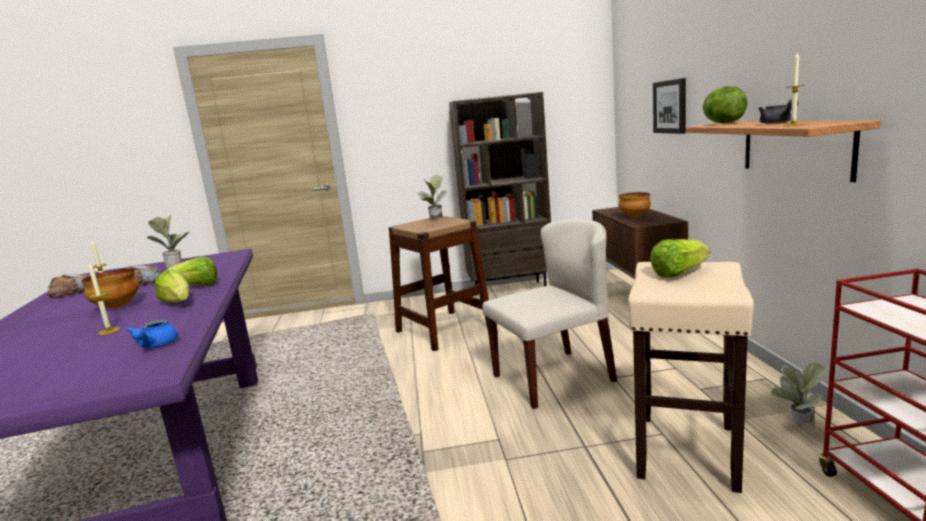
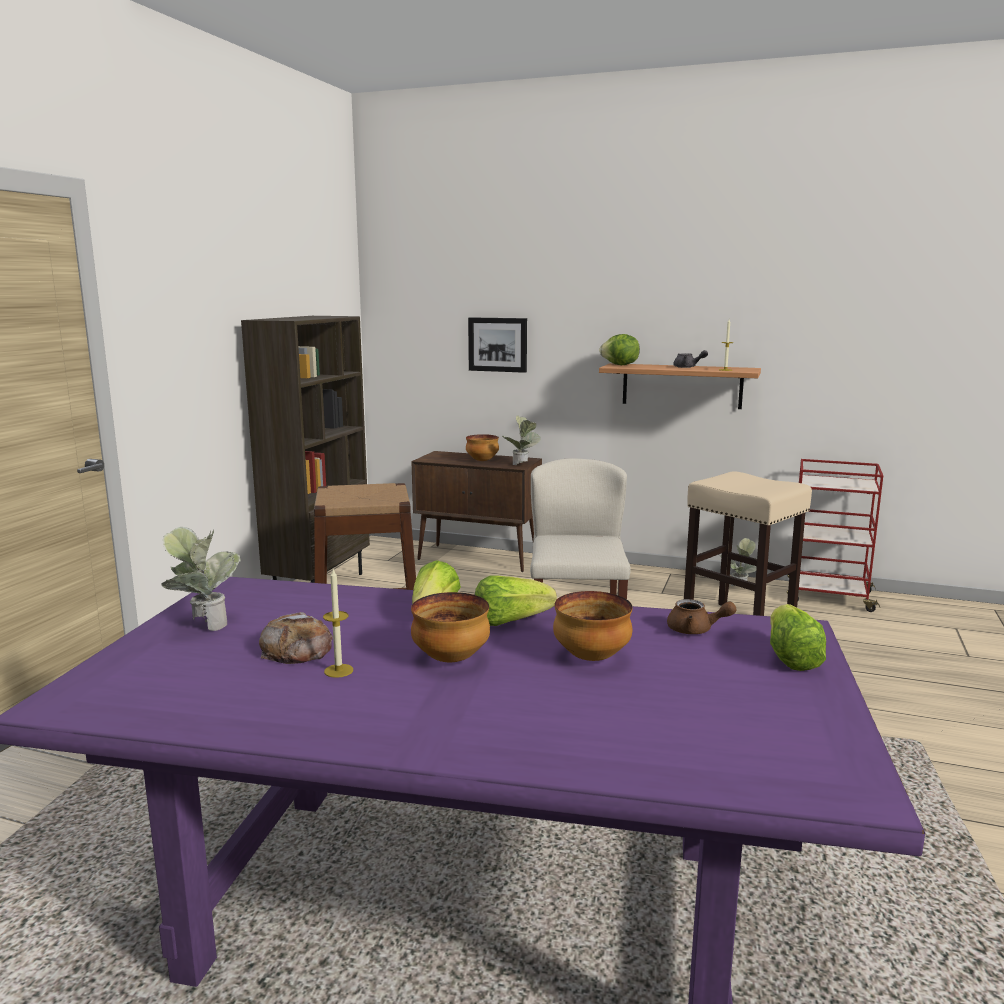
camera: 65 degrees left, 0 degrees up
bread [47,274,91,298] -> none
candle [88,262,120,335] -> bowl [553,591,633,661]
blue teapot [126,319,178,348] -> brown teapot [667,599,736,634]
potted plant [417,175,447,218] -> potted plant moved to [502,416,541,465]
lettuce [650,239,710,278] -> lettuce moved to [770,604,826,671]

